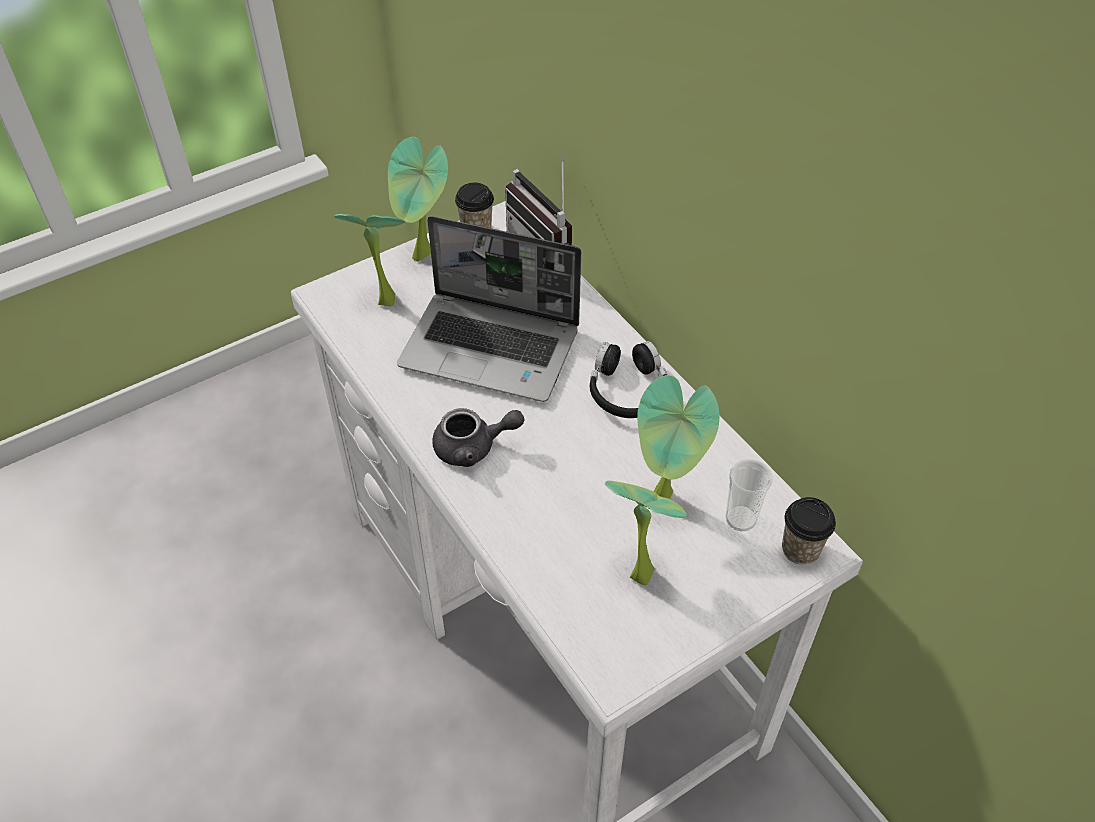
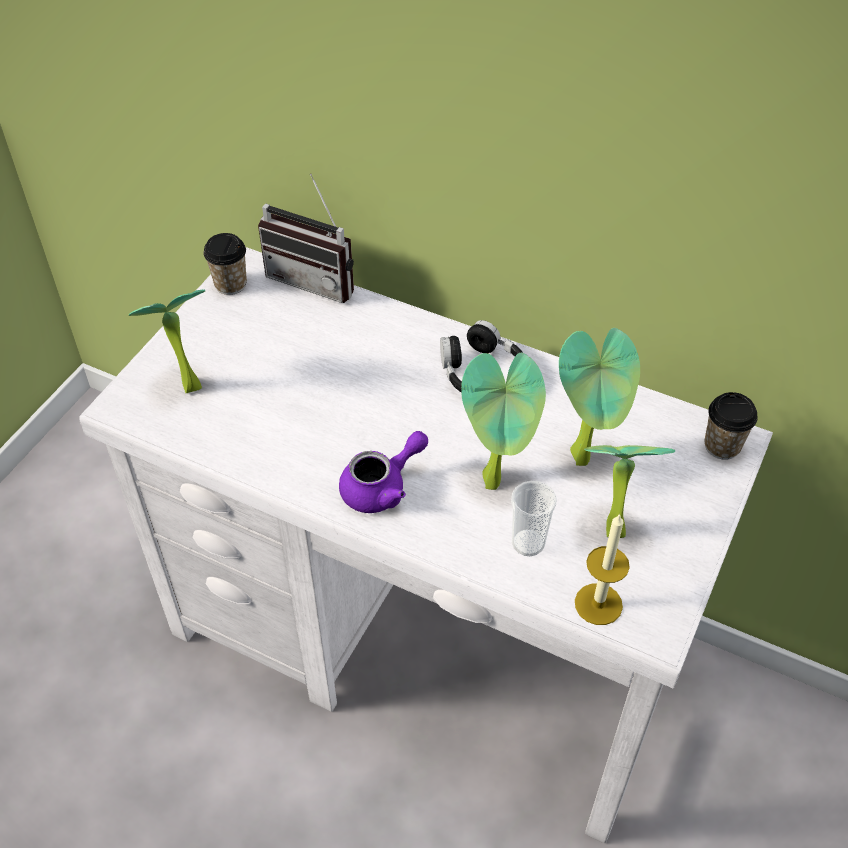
camera: 30 degrees left, 0 degrees up
potted plant [388,137,448,262] -> potted plant moved to [461,353,546,490]
laptop [397,216,581,402] -> none
grey teapot [432,408,524,467] -> purple teapot [339,431,428,513]
cup [725,459,773,531] -> cup moved to [511,481,557,556]
none -> candle [575,513,630,625]

